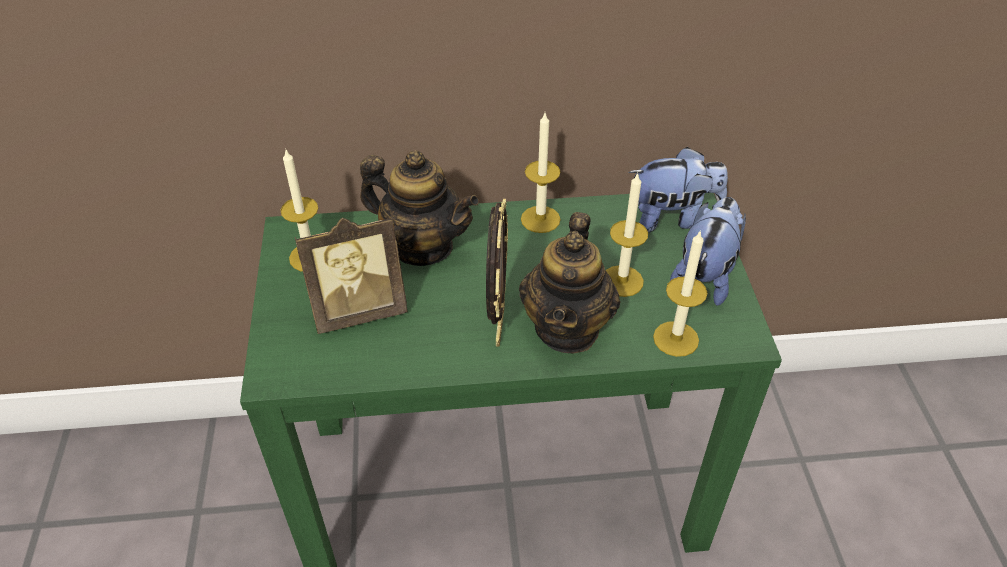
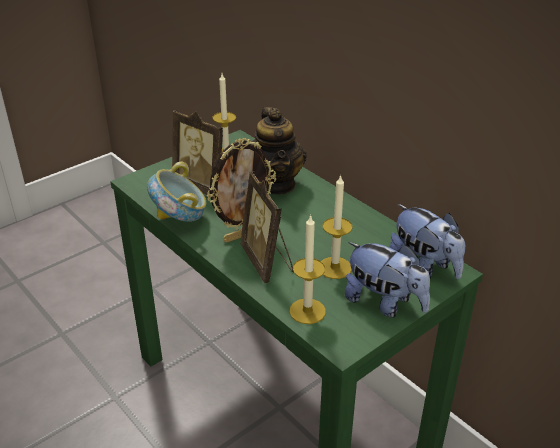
camera: 55 degrees right, 10 degrees down
teapot [519,212,620,353] -> picture frame [240,171,294,283]
candle [521,113,561,233] -> none
plush toy [670,197,746,306] -> plush toy turned 45 degrees clockwise [345,242,430,318]
none -> bowl [147,161,206,222]

